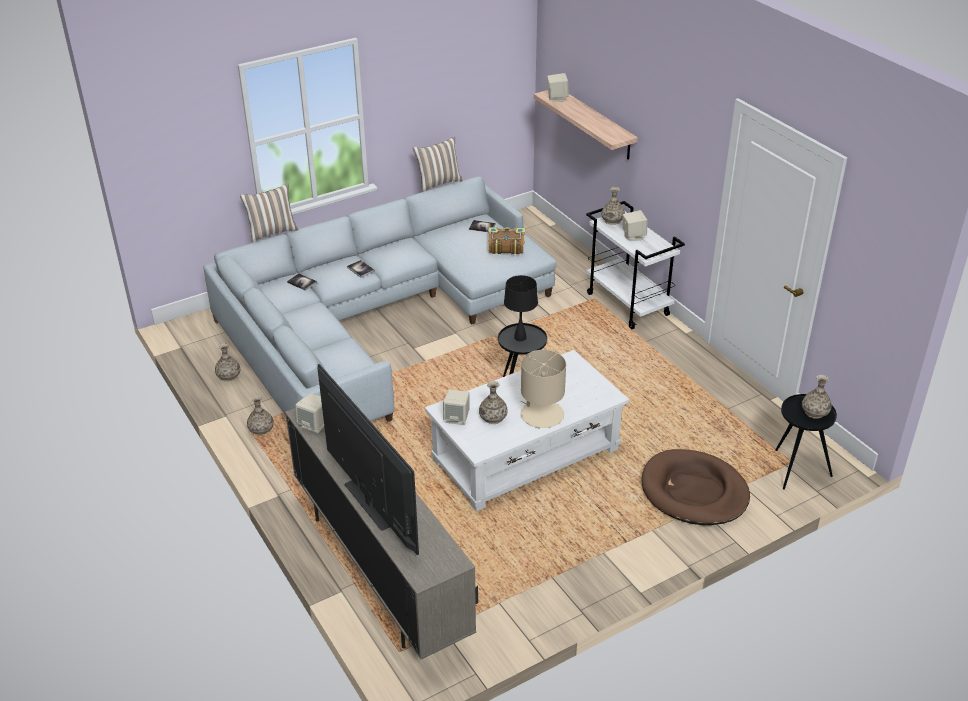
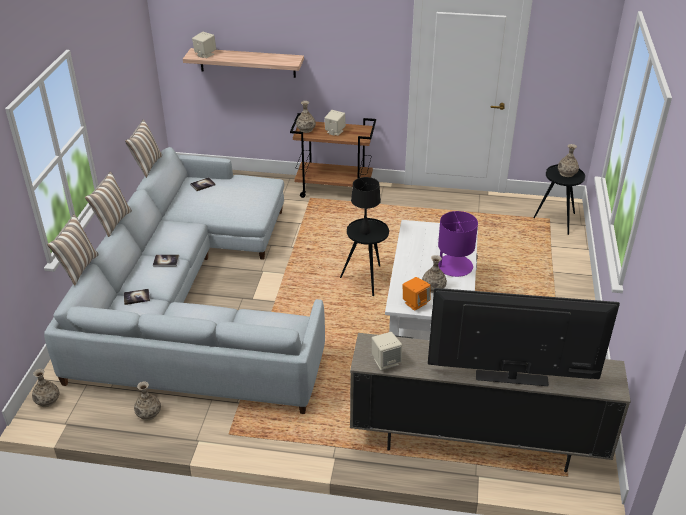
camera: 50 degrees left, 0 degrees up
vase [247,395,274,435] -> vase moved to [32,369,59,407]
beige speaker [443,389,470,425] -> orange speaker [403,277,431,311]
book [488,227,525,254] -> none
beige table lamp [520,350,566,429] -> purple table lamp [438,211,478,277]
white cart [586,201,685,329] -> brown cart [290,113,376,198]
brown dog bed [642,449,750,525] -> none
none -> pillow [85,172,132,237]

